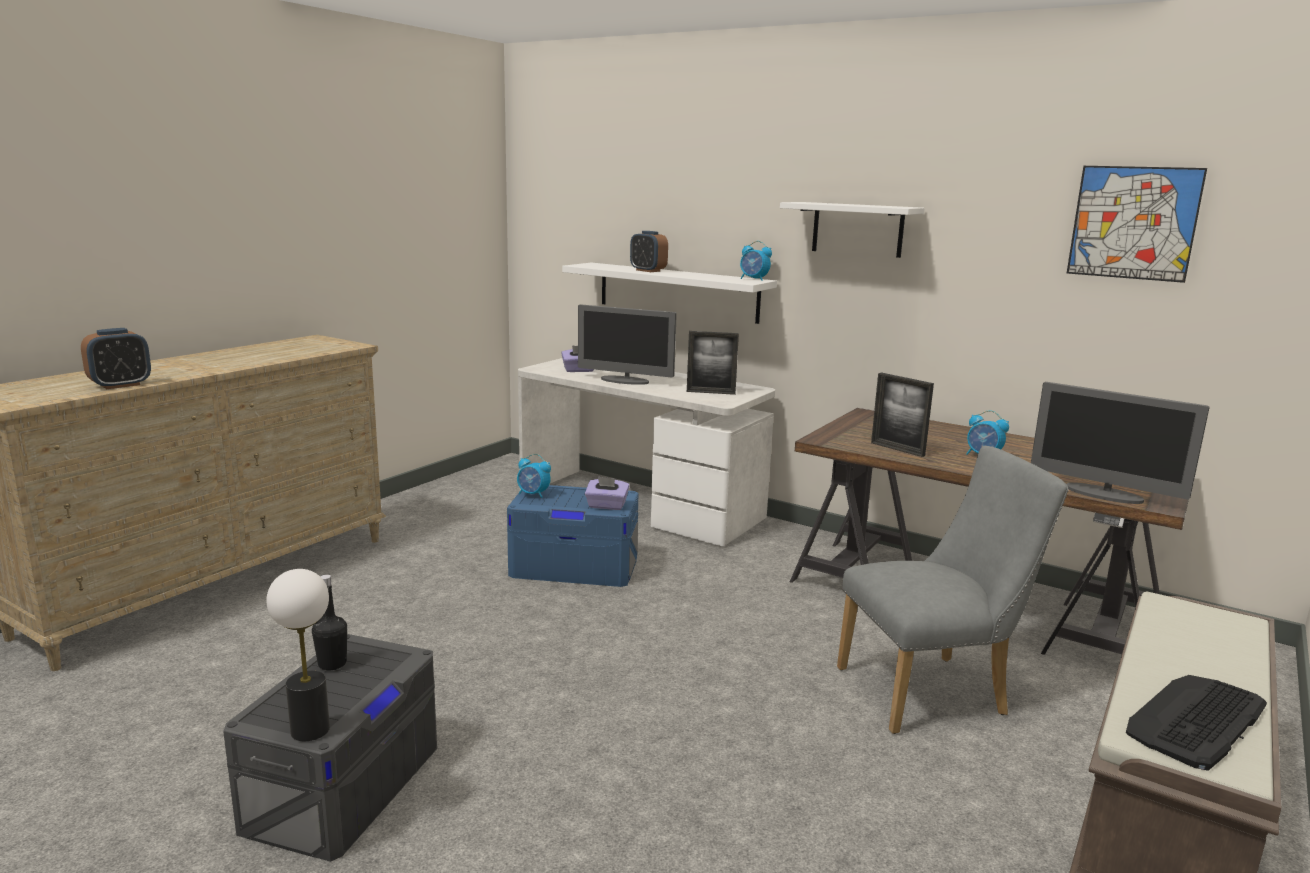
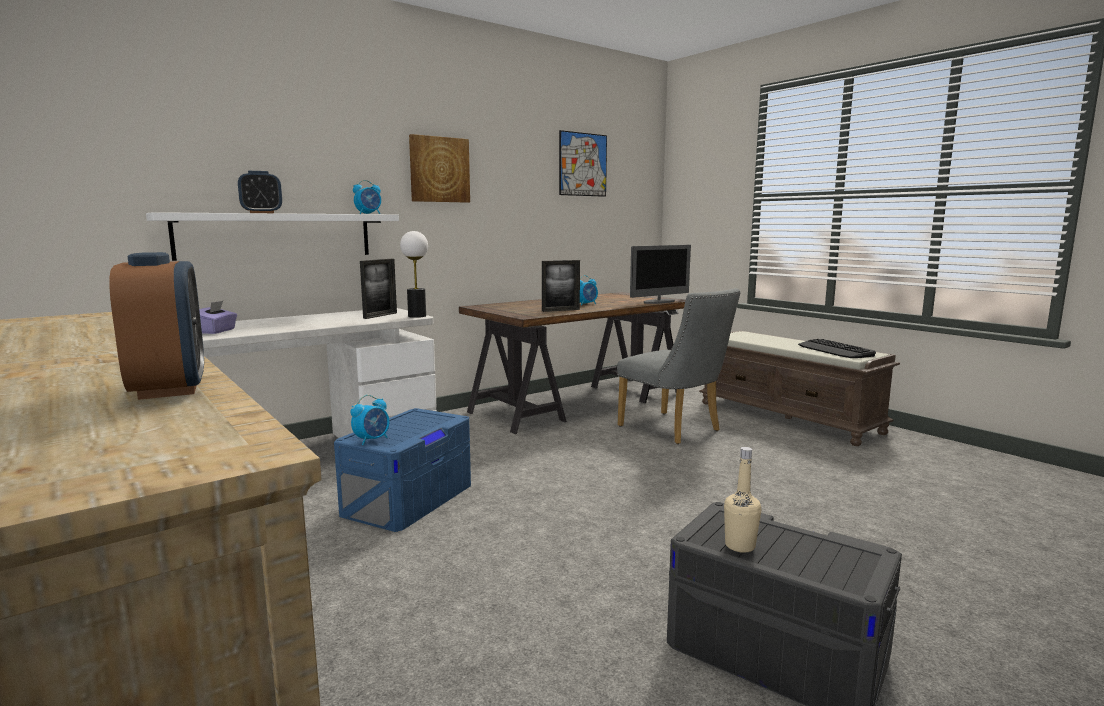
camera: 70 degrees left, 5 degrees down
table lamp [267,569,330,741] -> table lamp moved to [400,231,428,318]
black bottle [312,575,347,670] -> beige bottle [724,447,761,553]
monitor [578,304,677,385] -> none
purple tissue box [585,477,629,510] -> none
white shelf [780,202,924,258] -> picture [409,134,470,203]
grey chair [837,446,1069,734] -> grey chair turned 135 degrees clockwise [617,288,741,444]

